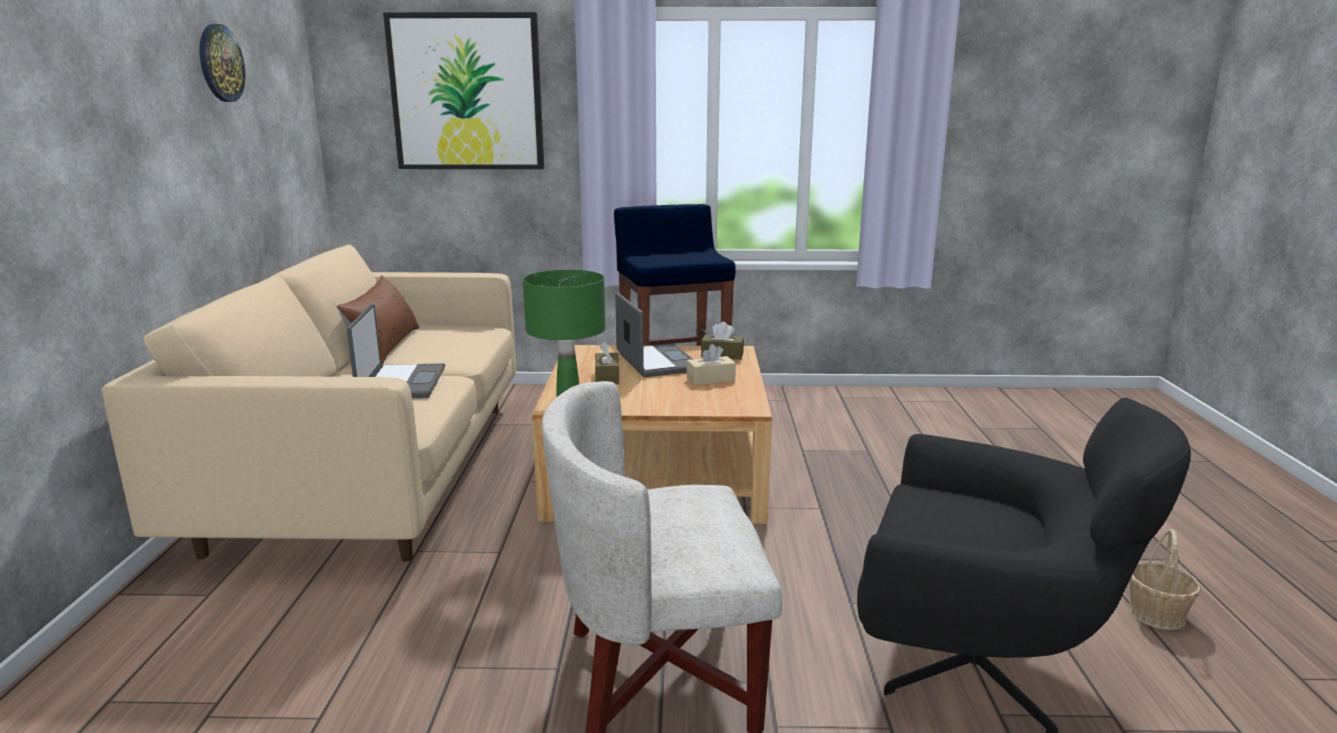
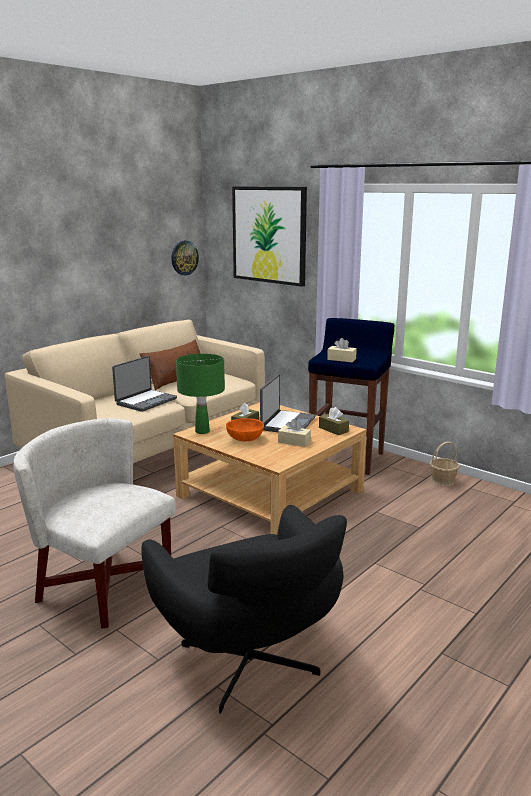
camera: 40 degrees right, 0 degrees up
wall clock [200,24,245,102] -> wall clock moved to [171,241,199,276]
basket [1128,529,1201,630] -> basket moved to [430,442,460,486]
none -> orange bowl [226,418,264,441]
none -> beige tissue box [327,338,357,362]

